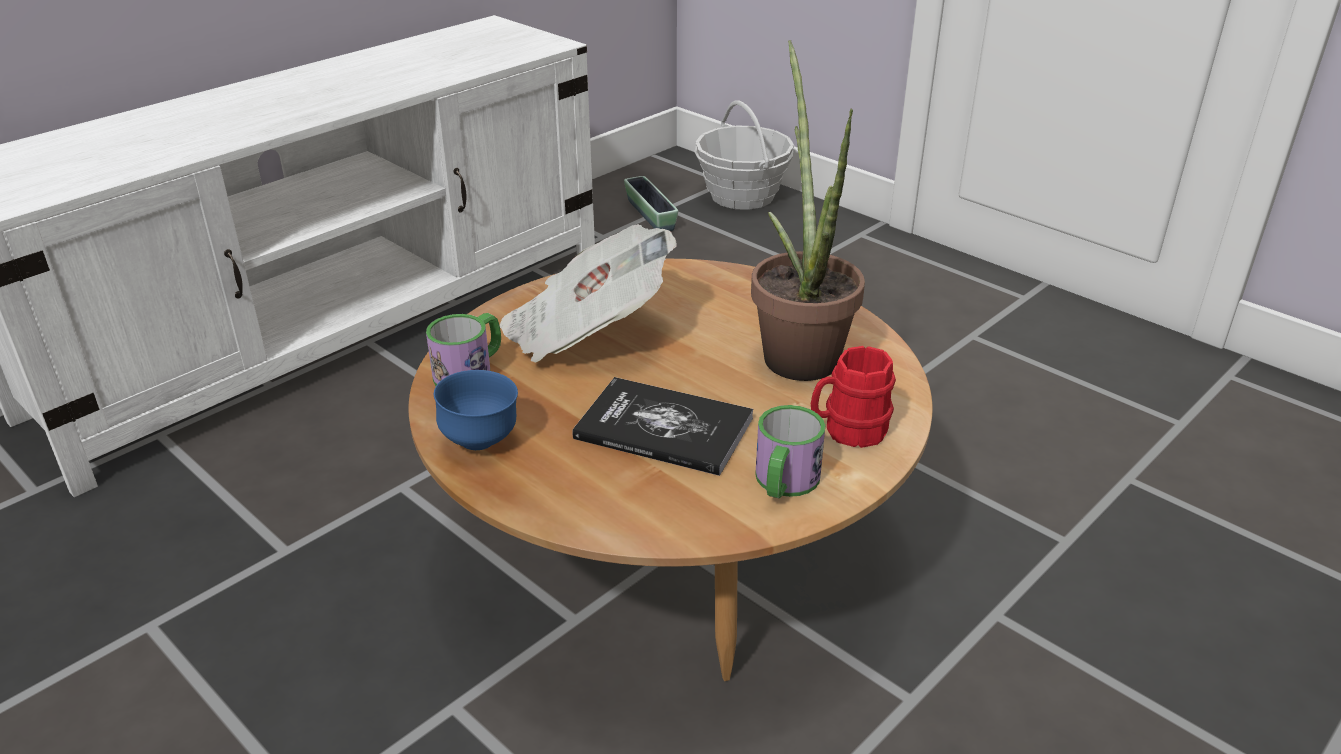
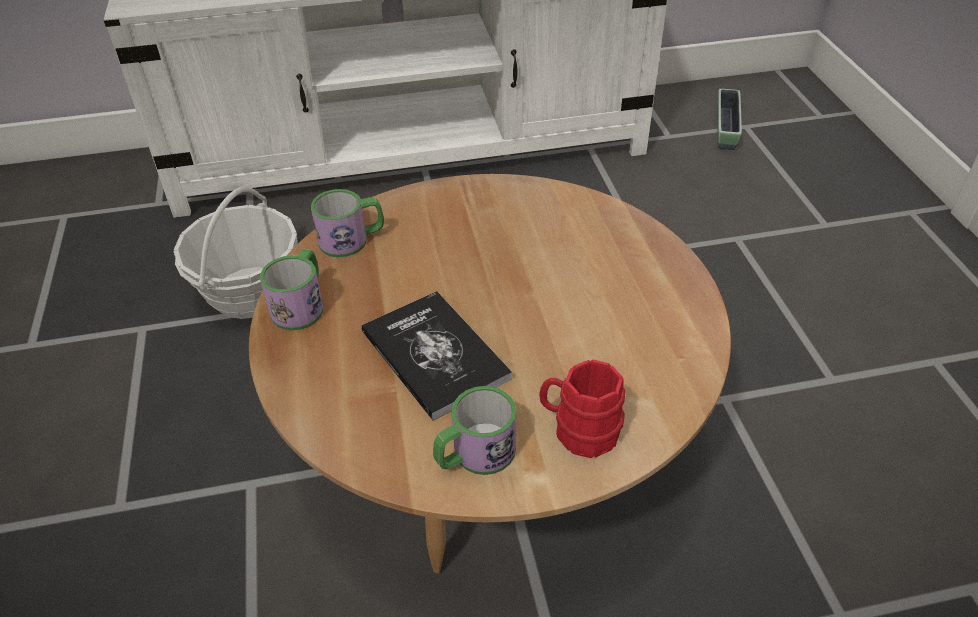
camera: 35 degrees right, 10 degrees up
blue bowl [434,370,518,450] -> mug [260,249,323,331]
newspaper [500,224,677,363] -> none
basket [694,100,794,210] -> basket moved to [173,186,298,319]
potted plant [751,40,865,381] -> none

